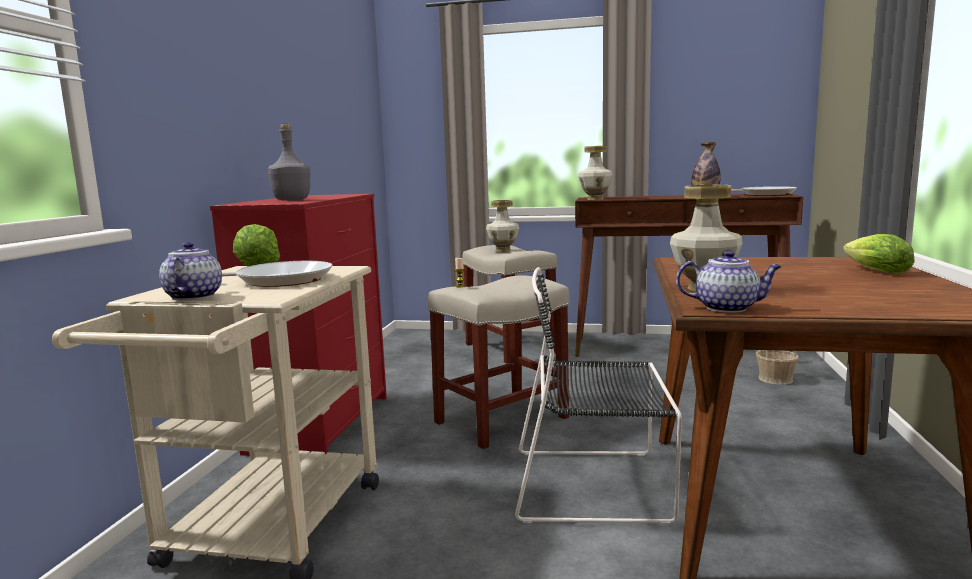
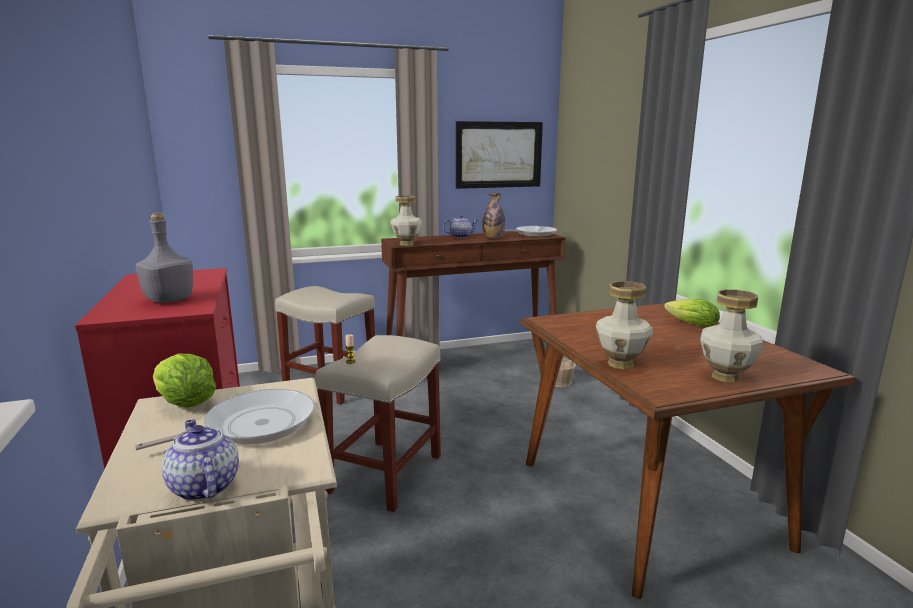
camera: 30 degrees left, 5 degrees up
vase [486,200,519,252] -> vase moved to [700,289,763,383]
black chair [515,267,682,525] -> none
teapot [676,250,782,313] -> teapot moved to [443,215,478,238]
none -> picture [456,121,543,189]

